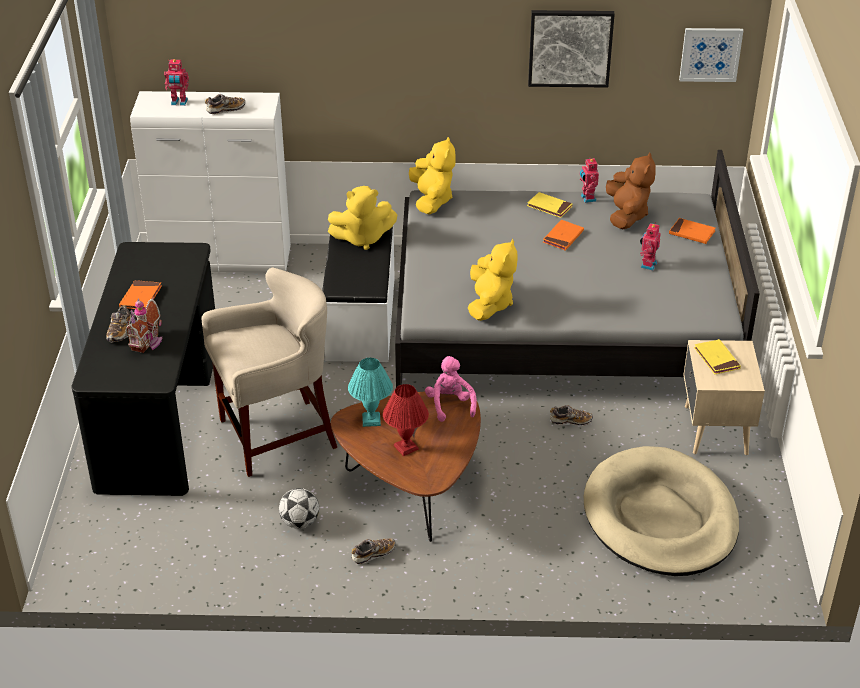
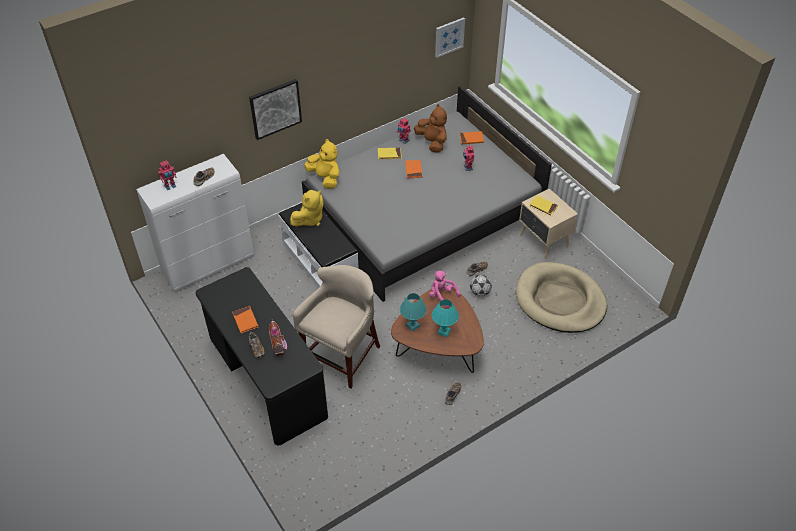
camera: 35 degrees left, 10 degrees up
football [279,488,319,529] -> football moved to [470,275,492,297]
red table lamp [383,384,429,456] -> turquoise table lamp [432,299,459,337]
yellow plush toy [468,239,518,321] -> none
picture [528,10,615,88] -> picture moved to [249,79,302,140]

